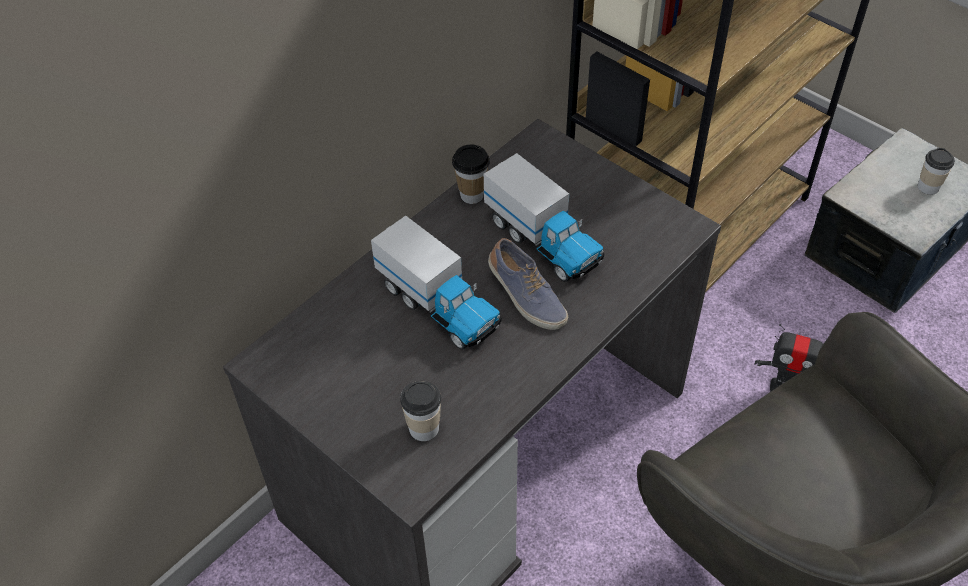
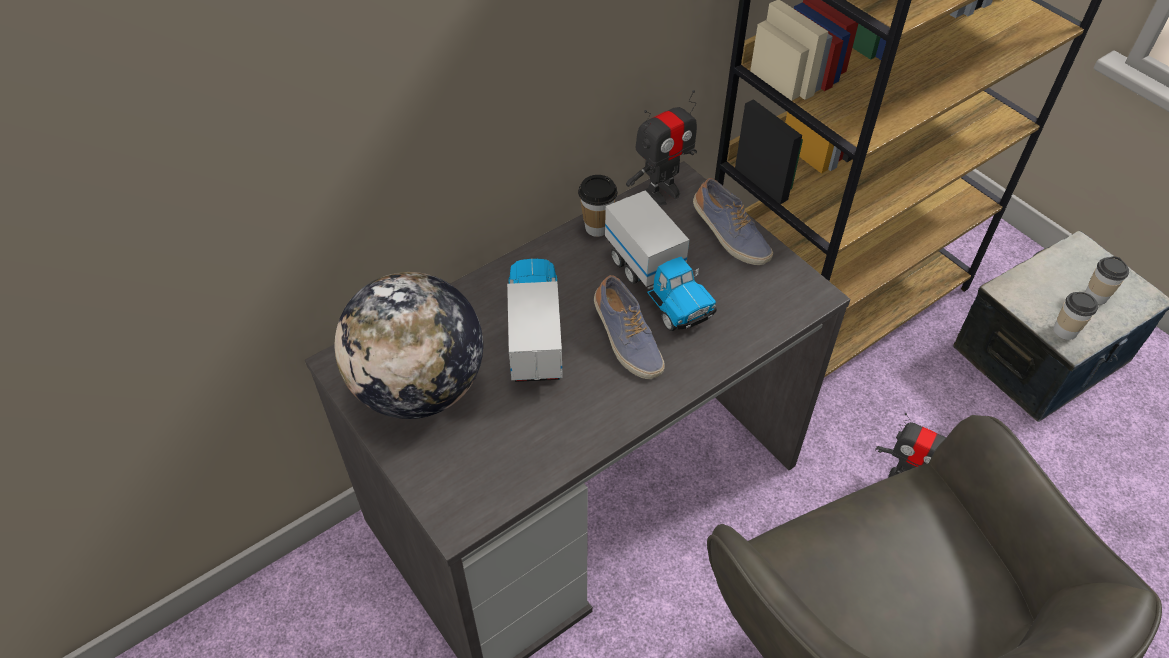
camera: 10 degrees right, 0 degrees up
toy truck [371,216,502,350] -> toy truck turned 150 degrees counterclockwise [507,259,563,382]
cup [400,381,441,441] -> cup moved to [1053,292,1098,340]
none -> globe [335,272,483,419]
none -> toy robot [626,90,697,206]
none -> shoe [693,178,773,265]

